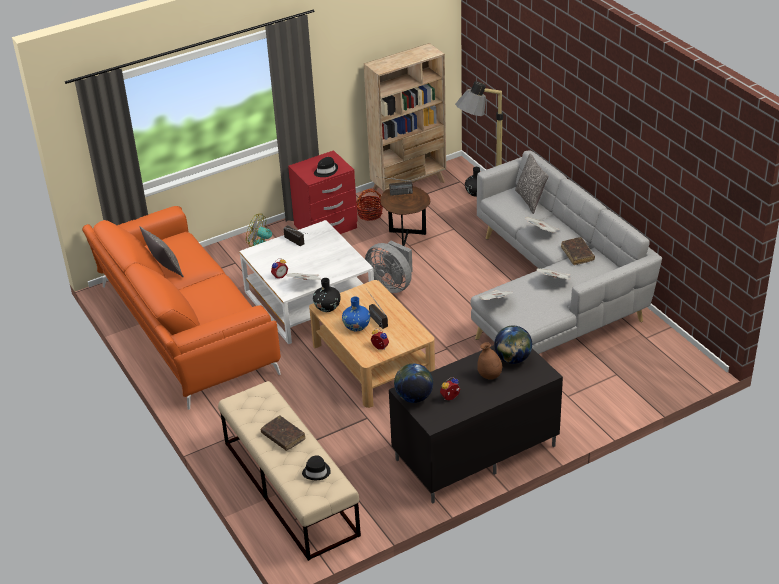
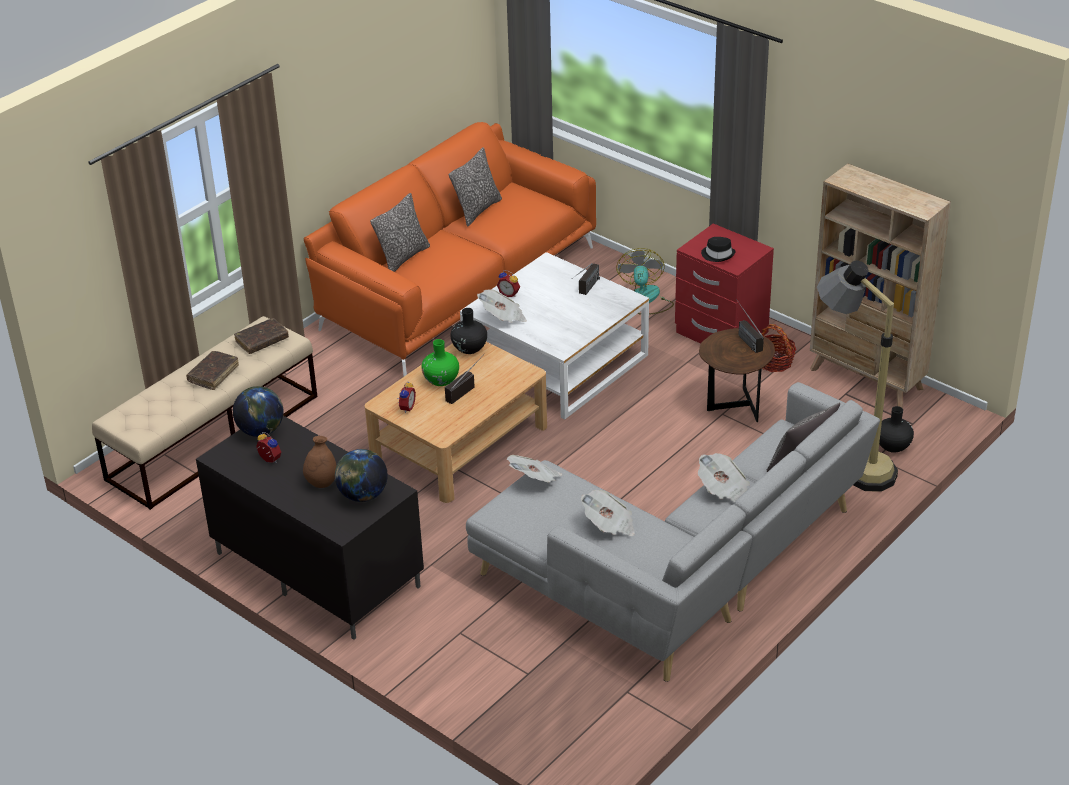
camera: 70 degrees right, 0 degrees up
black hat [302,455,331,480] -> none
blue vase [342,297,370,332] -> green vase [421,339,459,386]
grey fan [365,241,413,293] -> none
brown book [561,237,595,265] -> brown book moved to [234,318,289,354]
none -> pillow [370,193,430,272]

